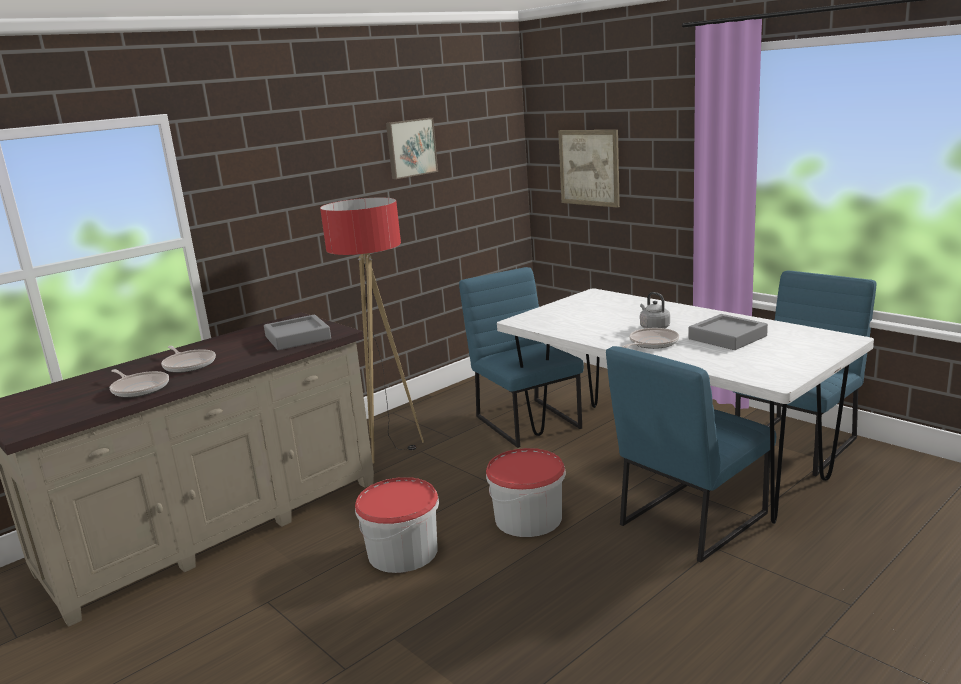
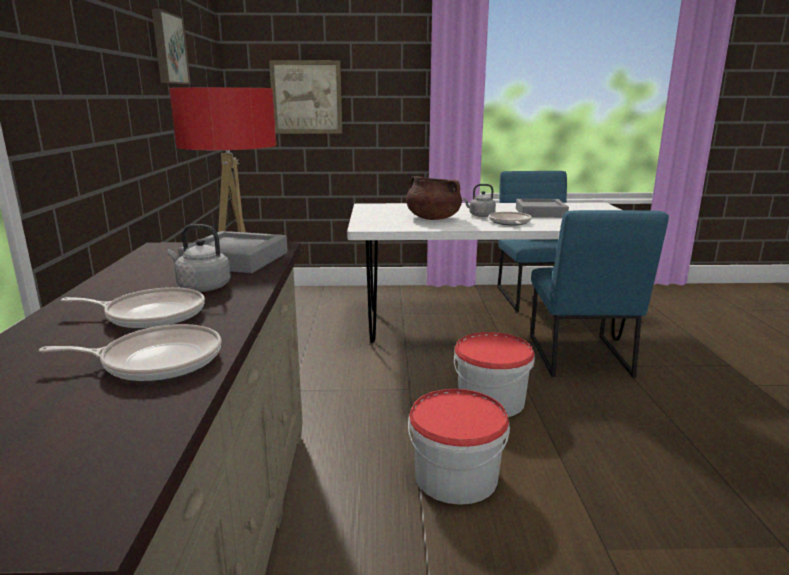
camera: 50 degrees left, 0 degrees up
blue chair [459,267,584,448] -> none
none -> grey kettle [167,224,231,292]
none -> brown cooking pot [406,176,462,220]

